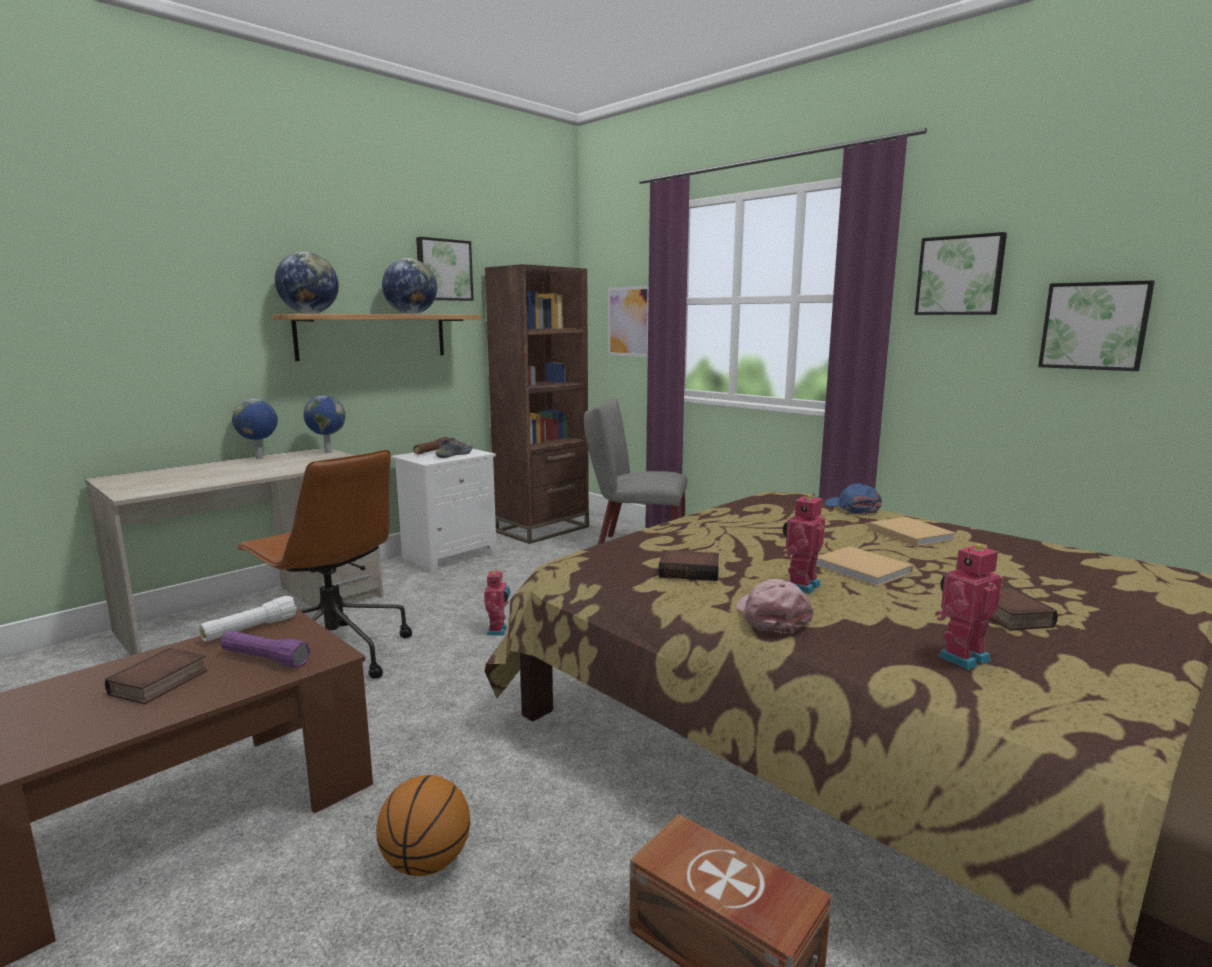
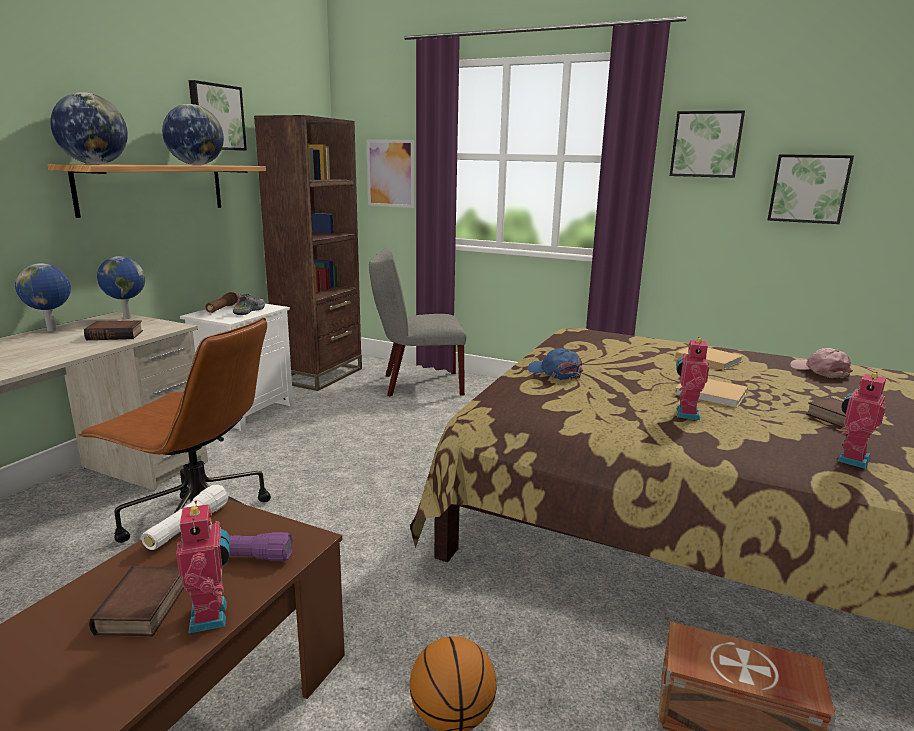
camera: 20 degrees left, 5 degrees up
toy robot [484,569,510,636] -> toy robot moved to [176,501,230,634]
book [658,550,719,581] -> book moved to [84,320,143,340]
pink cap [736,579,813,633] -> pink cap moved to [790,348,853,378]
blue cap [825,484,882,514] -> blue cap moved to [528,348,583,380]

